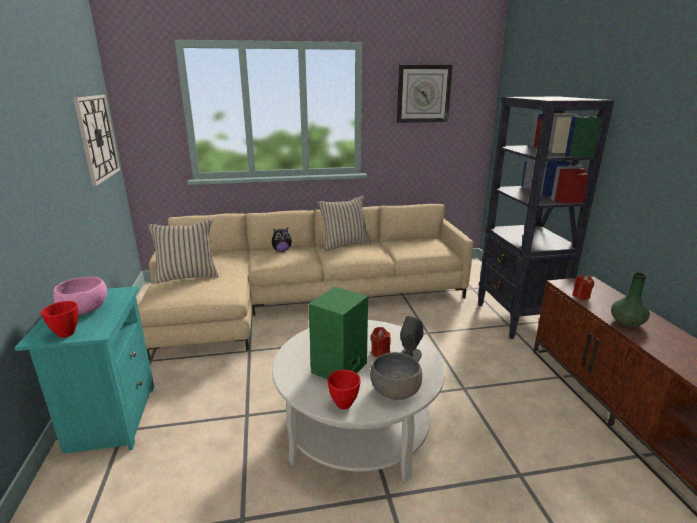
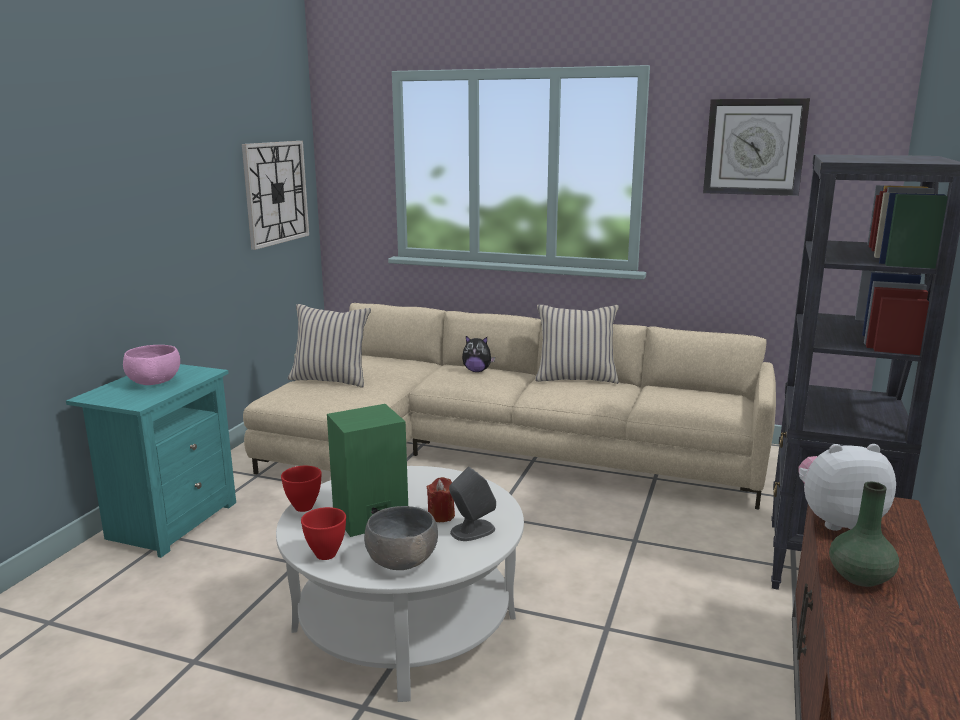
camera: 30 degrees right, 5 degrees down
red bowl [41,301,78,338] -> red bowl moved to [281,466,322,512]
red candle [572,275,594,300] -> plush toy [799,444,896,531]

